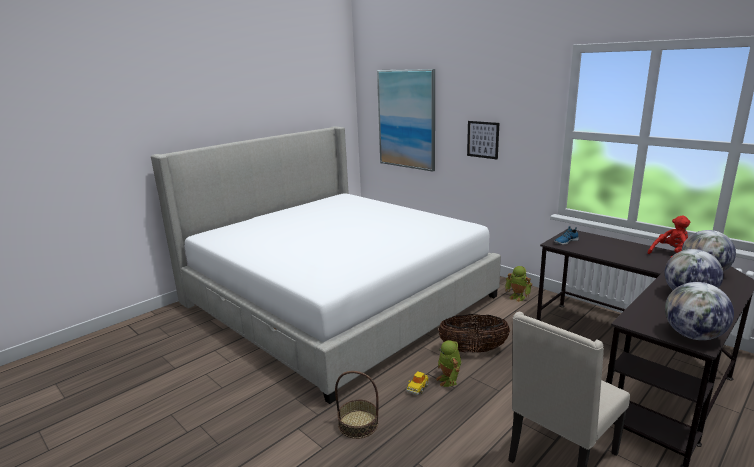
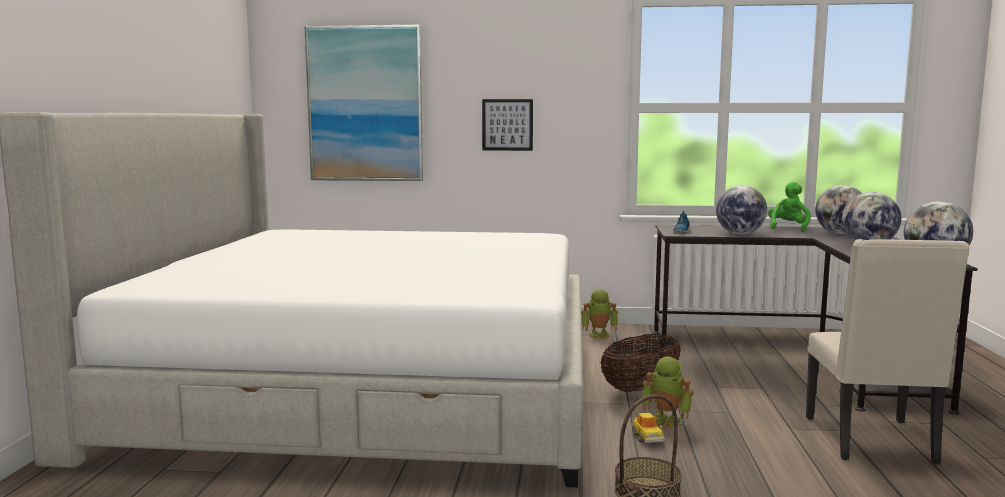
camera: 40 degrees left, 10 degrees down
red plush toy [647,215,691,258] -> green plush toy [768,182,811,232]
none -> globe [716,185,767,234]

